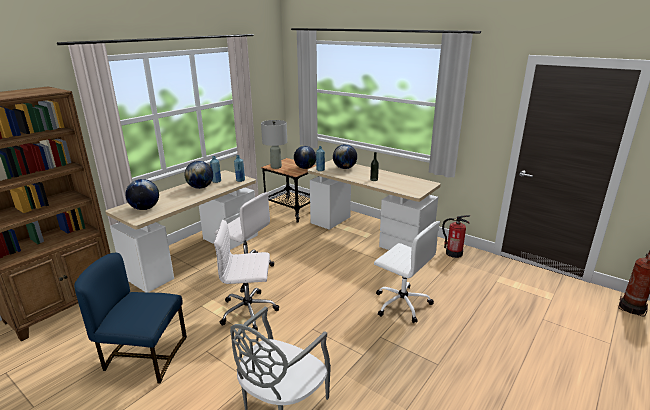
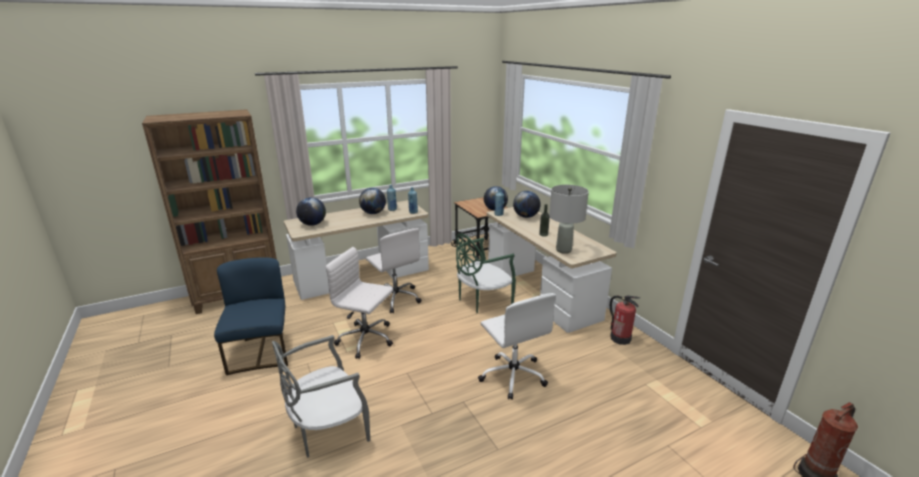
camera: 25 degrees right, 0 degrees up
blue chair [74,253,187,384] -> blue chair turned 45 degrees clockwise [214,257,288,375]
grey table lamp [261,120,287,169] -> grey table lamp moved to [549,185,589,254]
none -> green chair [456,233,516,313]

